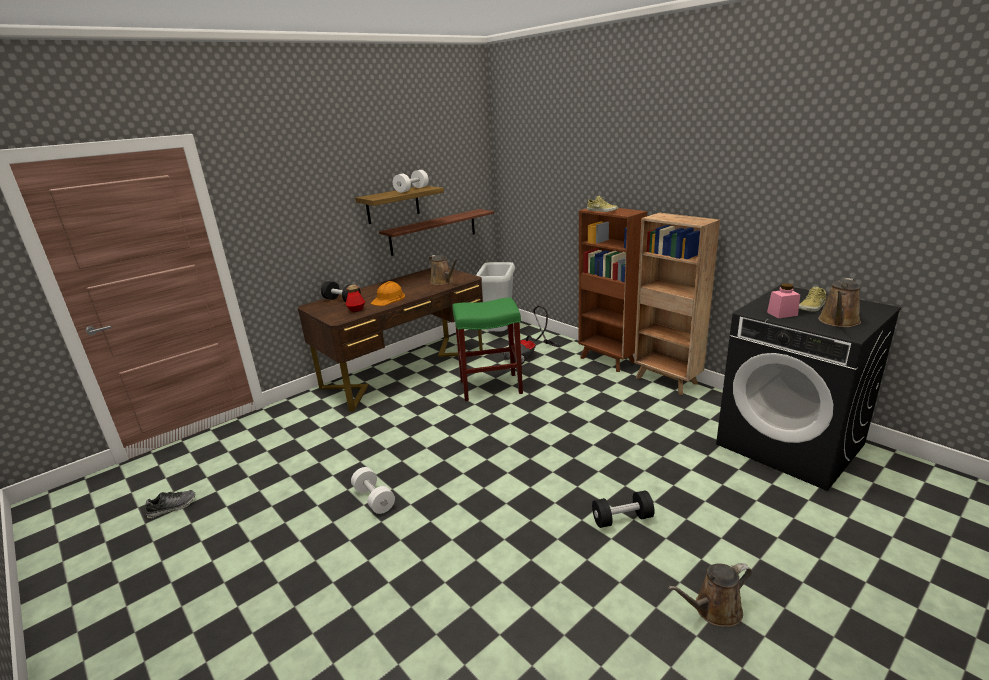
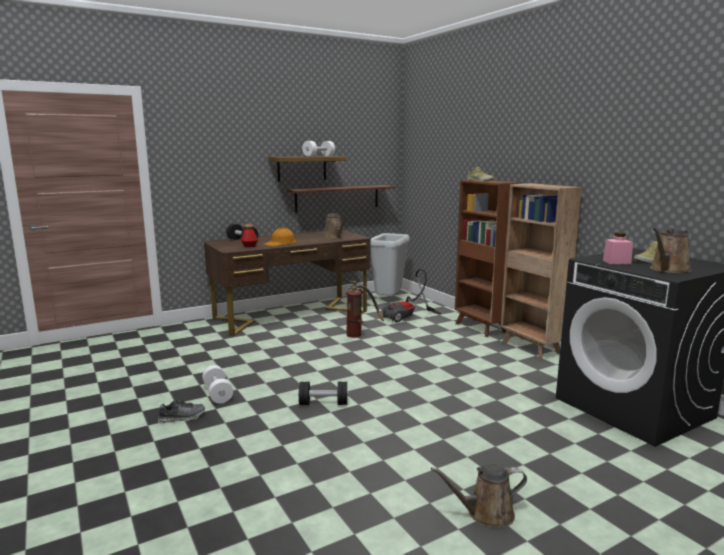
camera: 10 degrees right, 10 degrees down
shoe [146,490,195,518] -> shoe moved to [158,400,205,424]
green stool [452,297,523,401] -> fire extinguisher [345,281,384,338]
black dumbbell [592,490,654,528] -> black dumbbell moved to [298,382,348,405]

